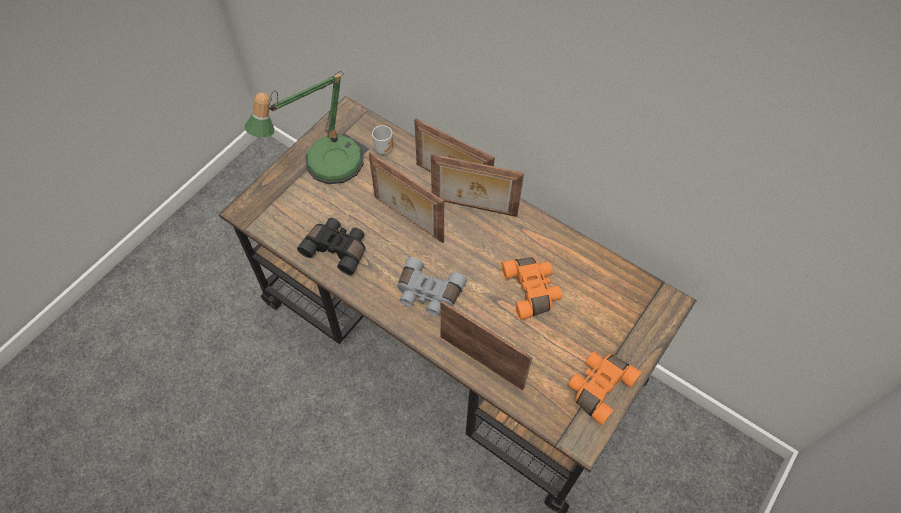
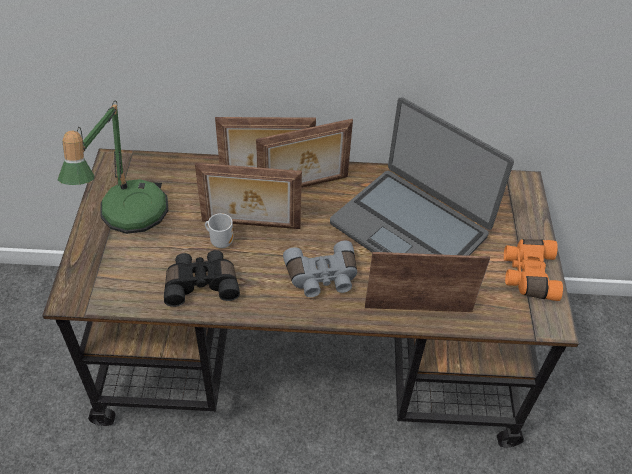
camera: 35 degrees left, 10 degrees down
mug [372,125,393,155] -> mug moved to [205,213,233,248]
orange binoculars [501,257,562,320] -> laptop [330,97,514,256]

